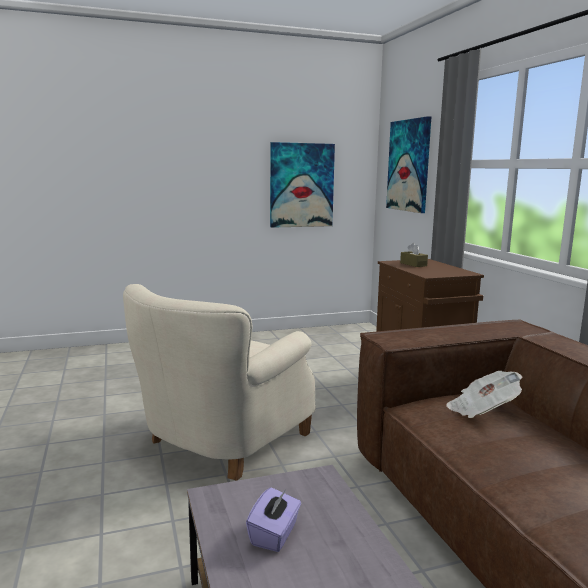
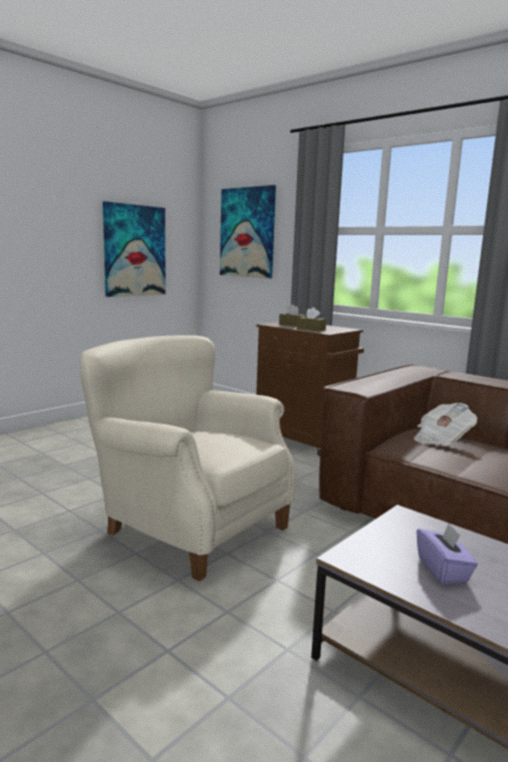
camera: 30 degrees left, 0 degrees up
beige armchair [123,284,316,481] -> beige armchair turned 120 degrees clockwise [79,335,296,581]
none -> brown tissue box [297,307,326,331]

